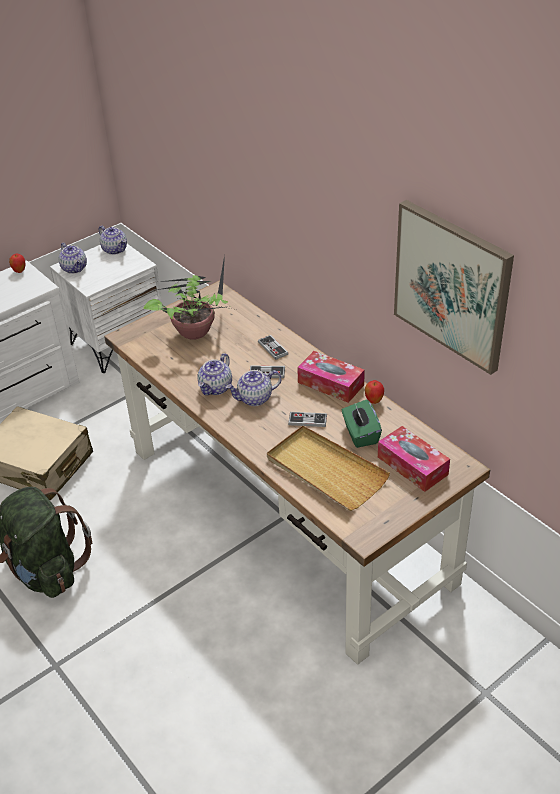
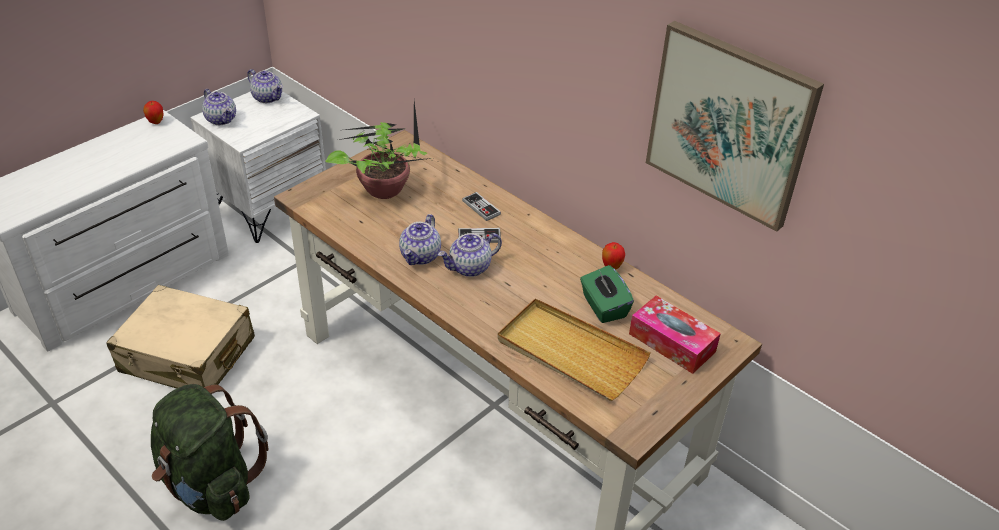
camera: 10 degrees left, 0 degrees up
game controller [288,412,327,427] -> none
tissue box [297,351,365,403] -> none

